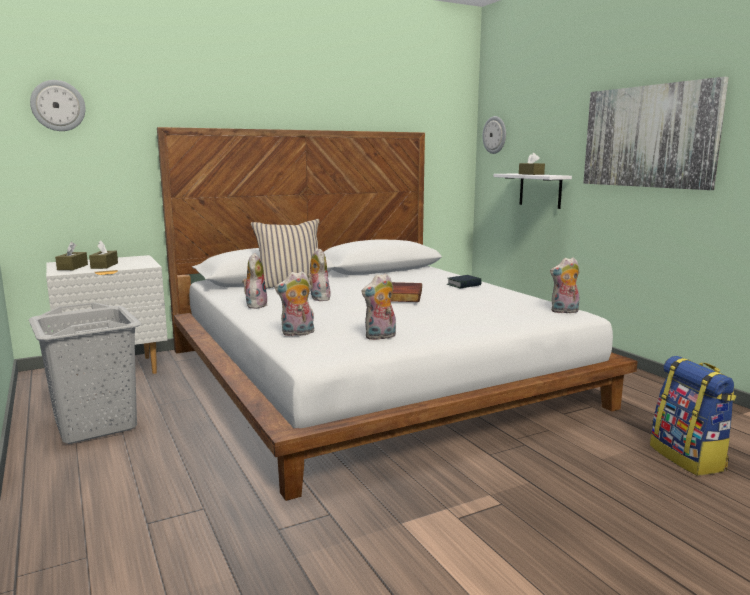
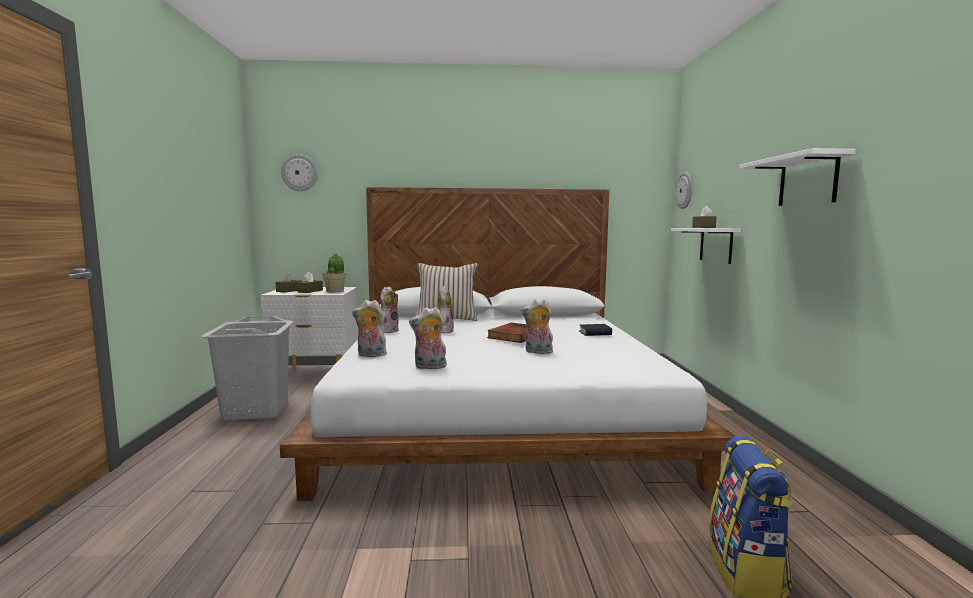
camera: 25 degrees right, 5 degrees down
plush toy [550,257,580,313] -> plush toy moved to [521,299,553,354]
picture [583,77,729,190] -> white shelf [739,148,855,206]
none -> potted plant [323,254,346,292]

